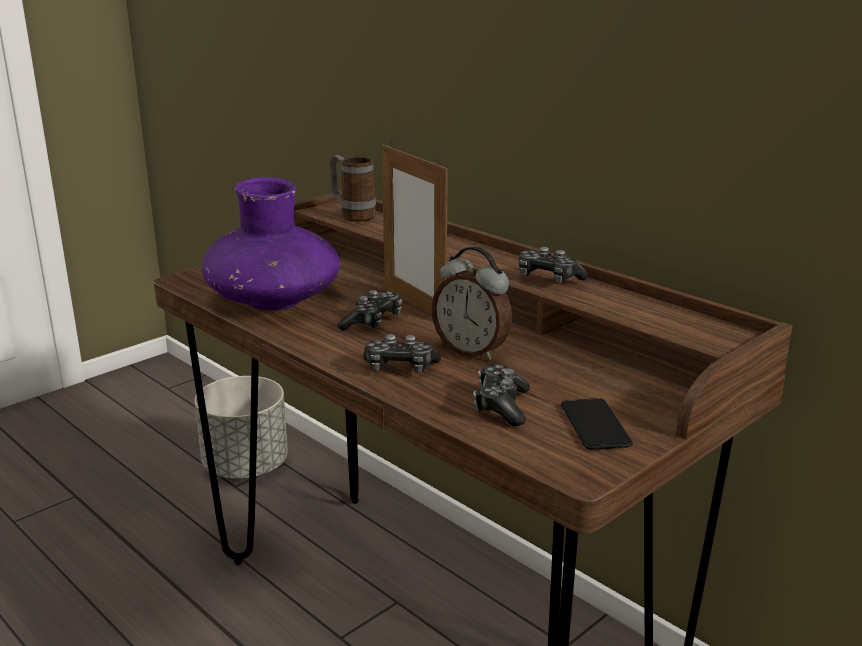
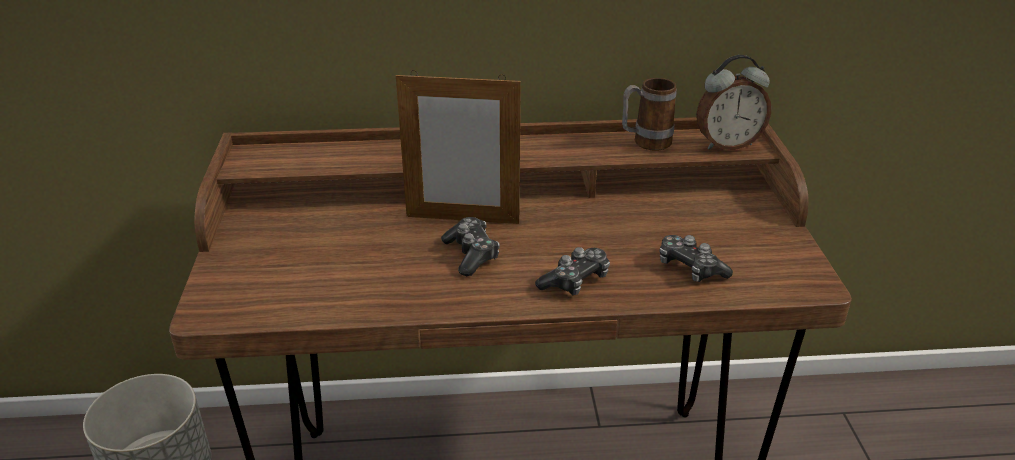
camera: 50 degrees left, 10 degrees up
purple vase [202,177,340,310] -> none
mug [330,155,376,221] -> mug moved to [622,78,677,151]
alarm clock [432,247,512,360] -> alarm clock moved to [696,55,771,150]
game controller [519,247,588,283] -> none
phone [561,398,633,450] -> none

